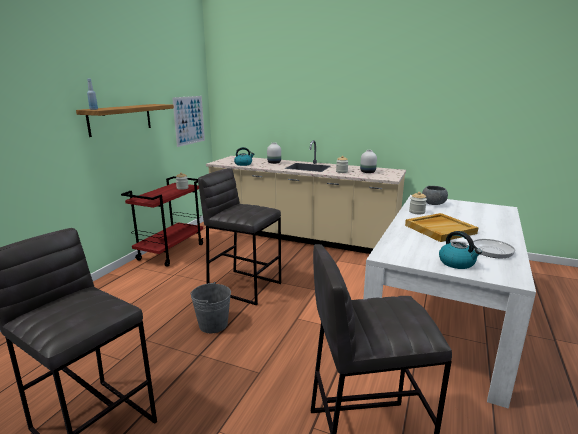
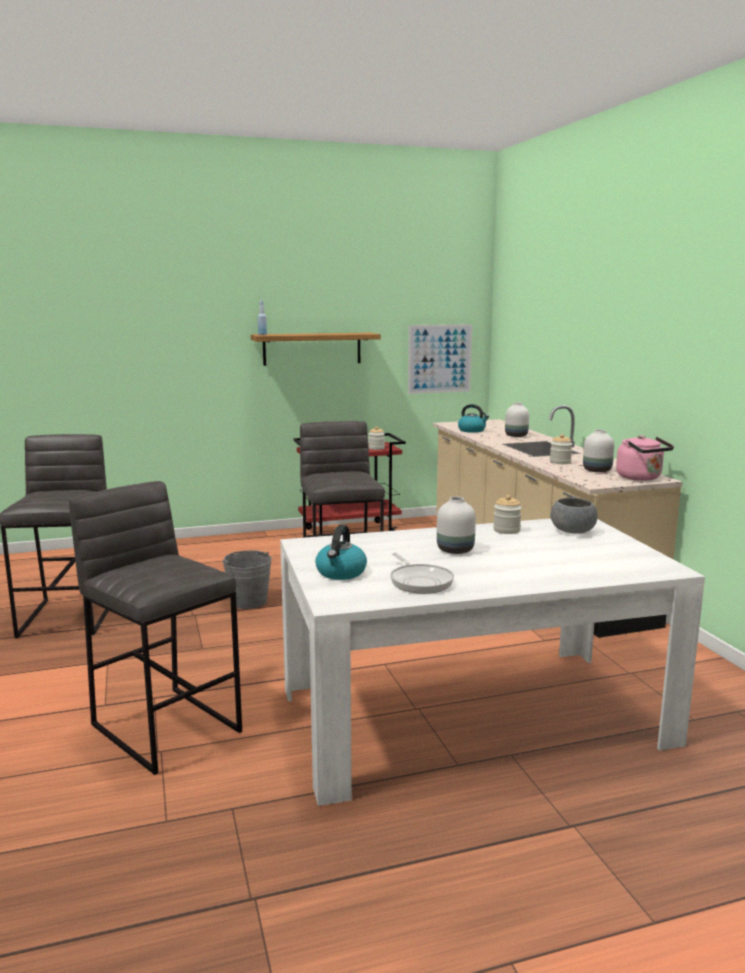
camera: 50 degrees right, 5 degrees down
beige tray [405,213,479,242] -> white vase [437,497,476,554]
none -> pink kettle [616,435,674,481]

